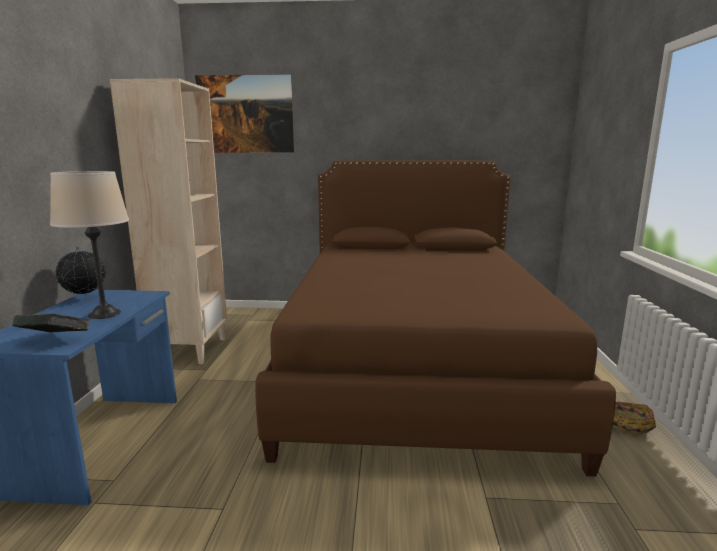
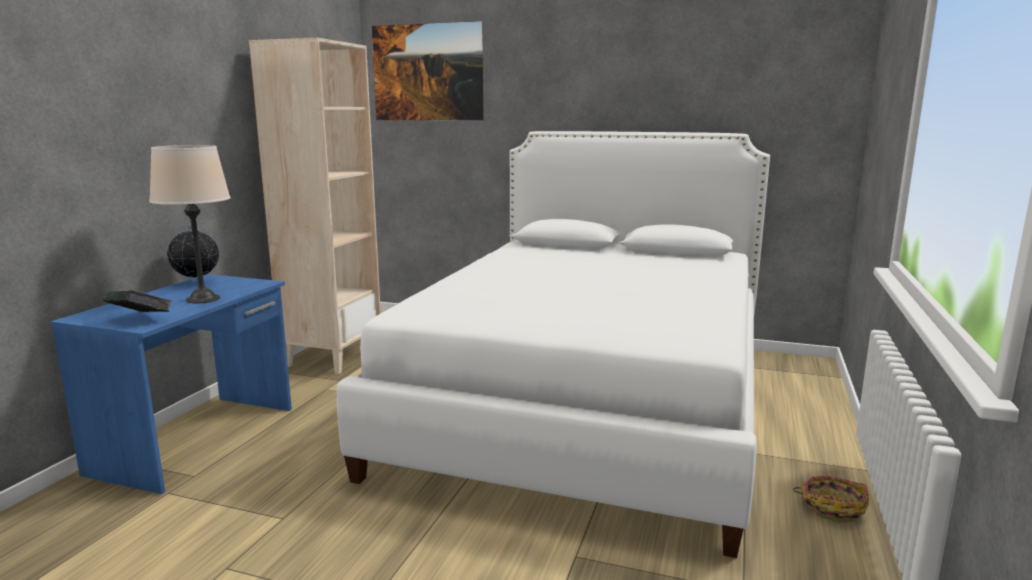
camera: 15 degrees right, 0 degrees up
brown bed [255,160,616,477] -> white bed [337,131,770,558]

